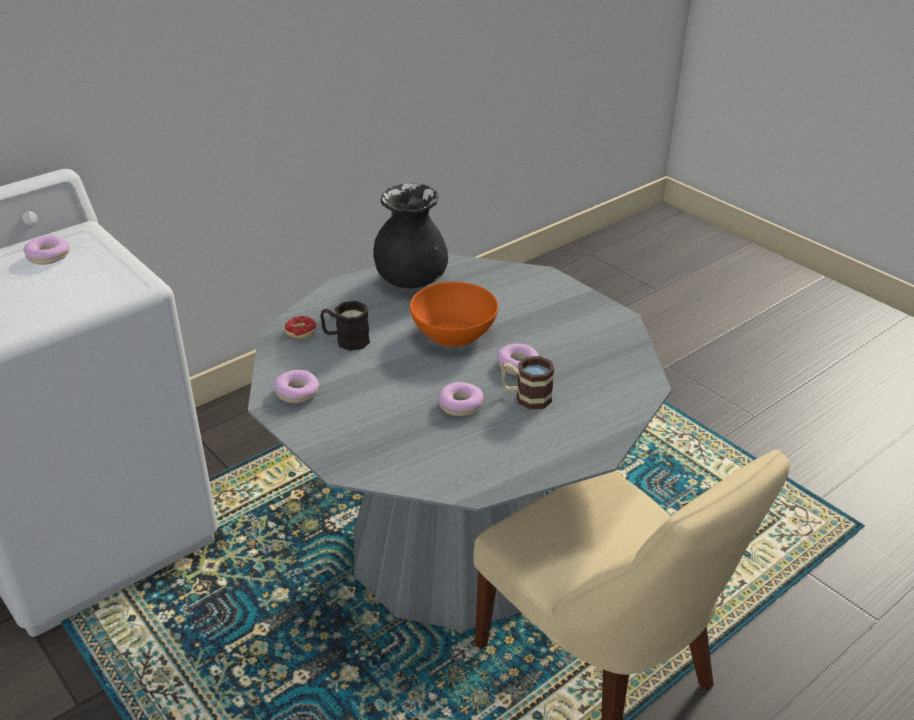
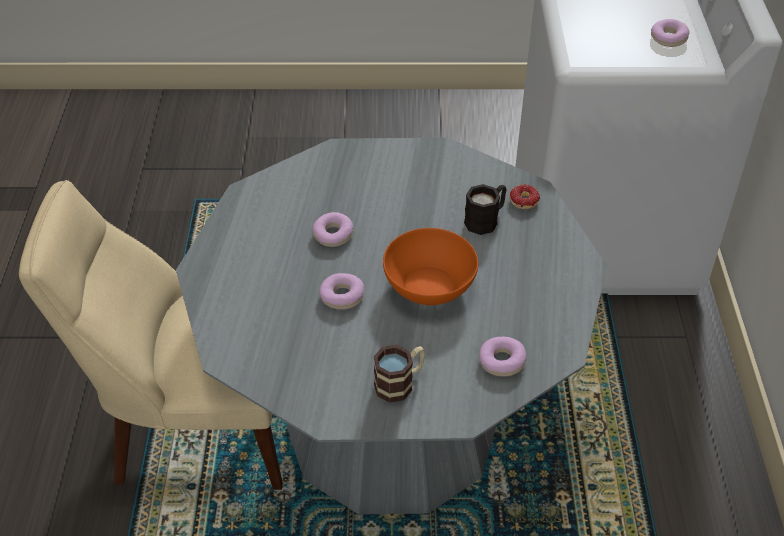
camera: 130 degrees right, 10 degrees up
donut [274,370,319,403] -> donut moved to [479,337,526,377]
black vase [373,183,448,288] -> none
mug [502,356,554,410] -> mug moved to [374,345,425,403]

